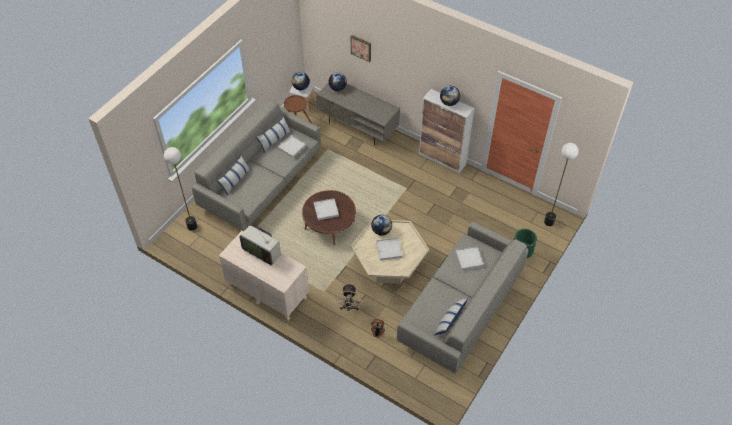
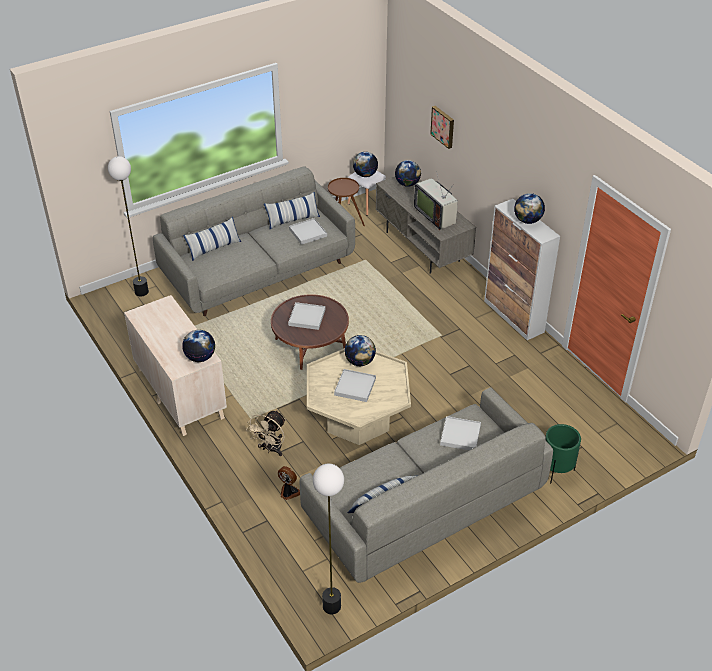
camera: 25 degrees right, 10 degrees down
television [239,225,281,265] -> television moved to [414,171,458,230]
floor lamp [544,143,579,226] -> floor lamp moved to [313,464,344,614]
none -> globe [182,330,215,362]

